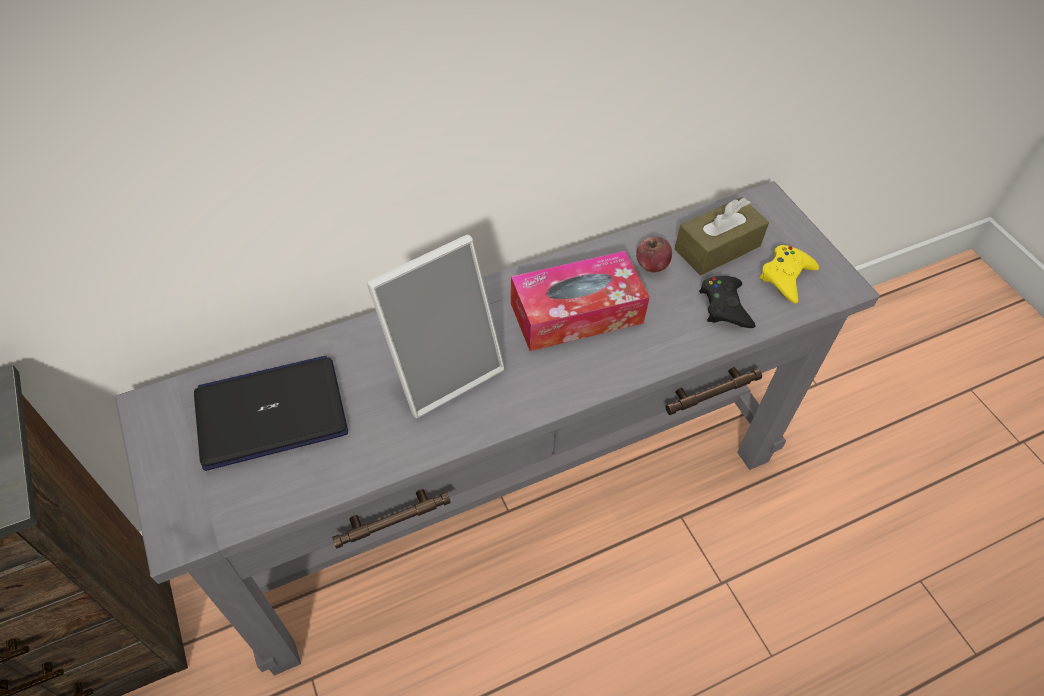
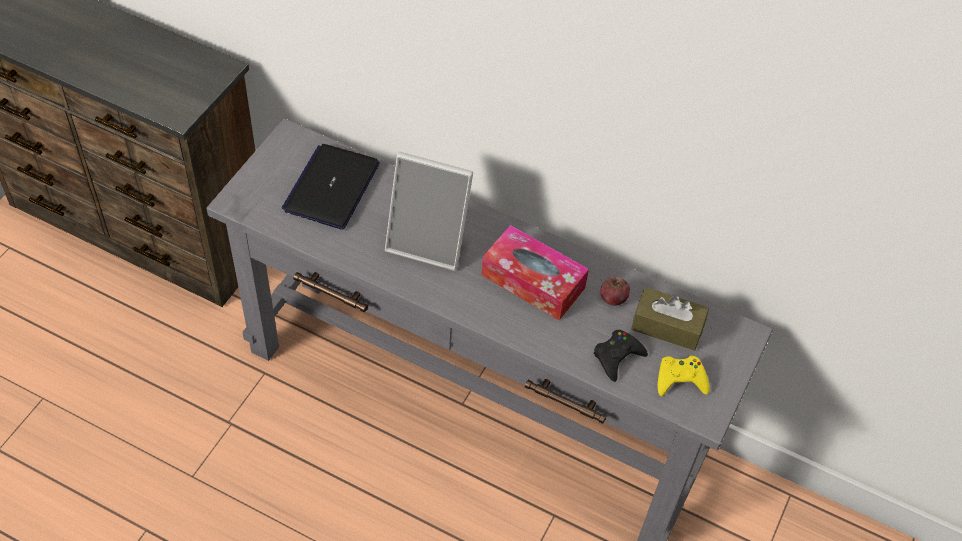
camera: 50 degrees right, 0 degrees up
laptop [194,355,348,471] -> laptop turned 105 degrees counterclockwise [282,144,380,229]

